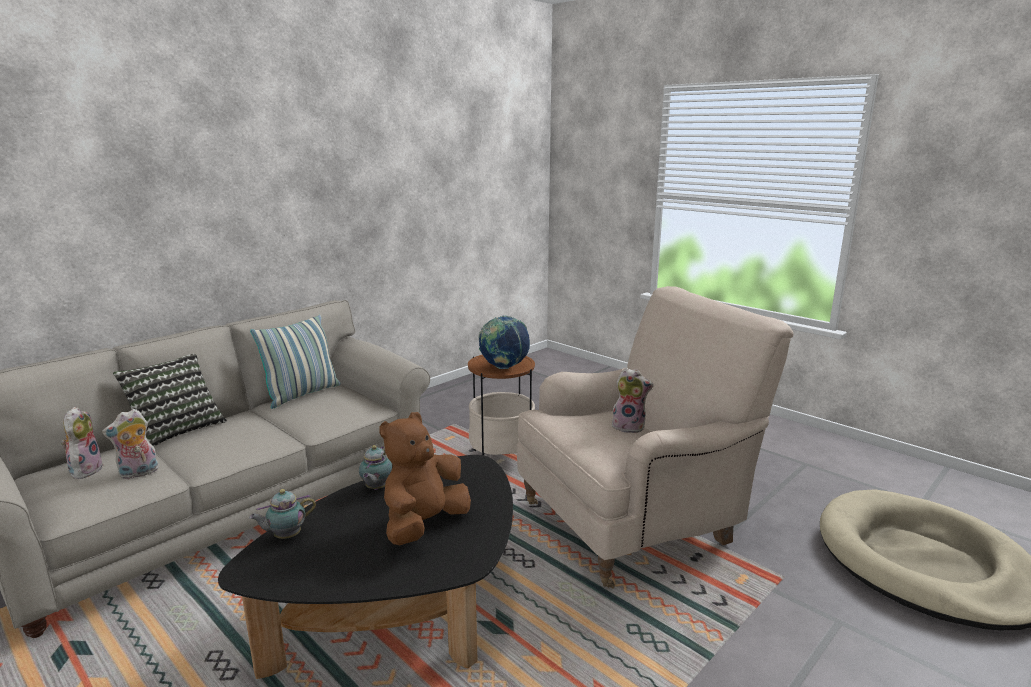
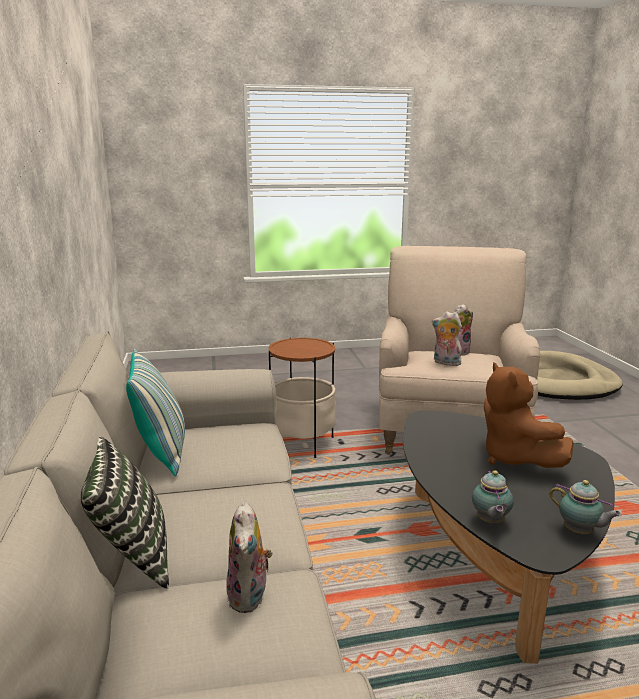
camera: 55 degrees left, 0 degrees up
plush toy [61,407,104,479] -> plush toy moved to [432,311,462,366]
teapot [359,445,393,490] -> teapot moved to [549,480,621,534]
globe [478,315,530,369] -> none

